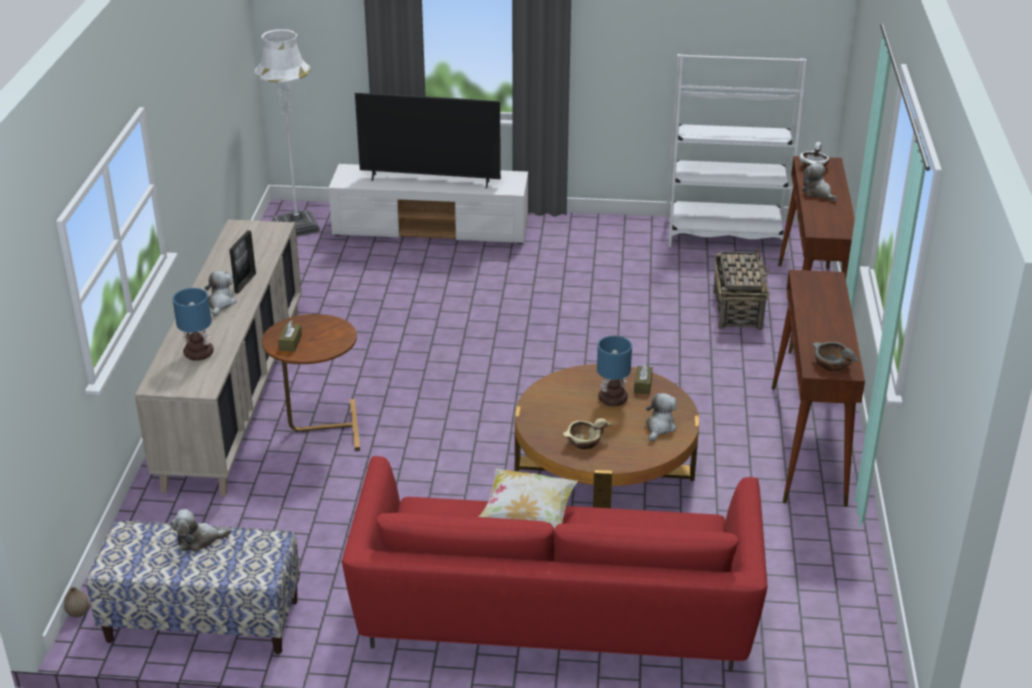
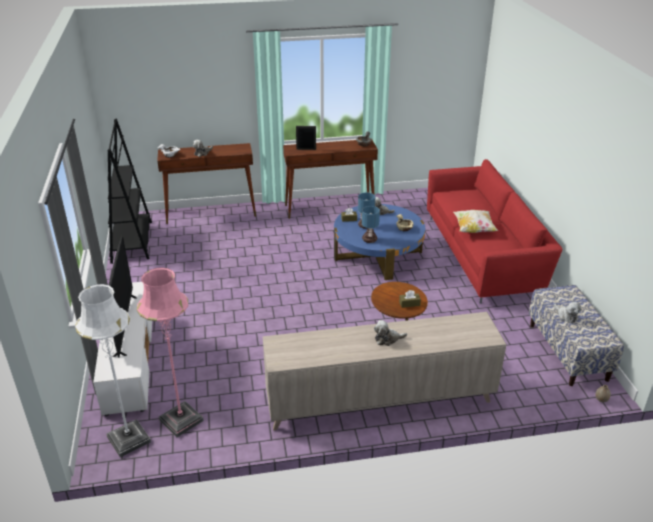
camera: 105 degrees left, 0 degrees up
table lamp [173,288,214,361] -> table lamp moved to [362,206,380,243]
picture frame [229,230,256,294] -> picture frame moved to [296,126,316,150]
brown coffee table [515,364,699,508] -> blue coffee table [334,204,425,280]
white bookcase [666,54,807,252] -> black bookcase [108,119,152,264]
basket [713,248,770,330] -> none
none -> pink floor lamp [137,267,204,437]

